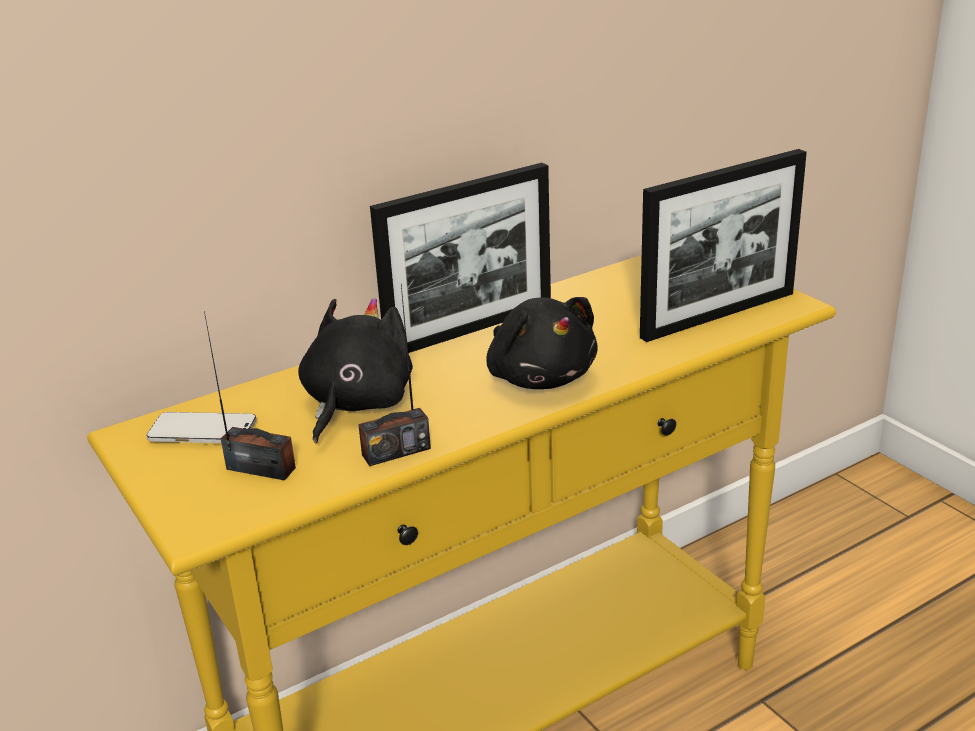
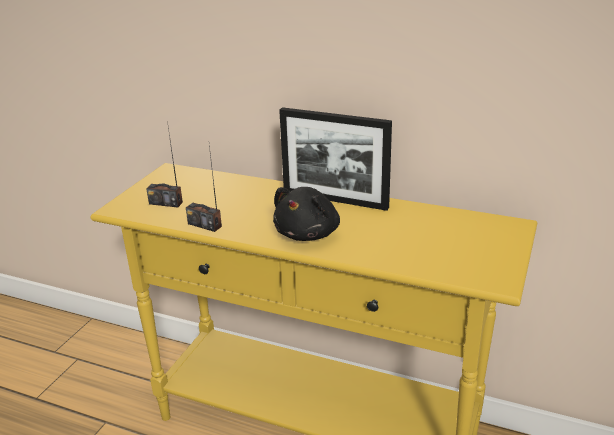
camera: 55 degrees right, 0 degrees up
phone [146,412,256,443] -> none
radio [204,311,296,481] -> radio turned 120 degrees clockwise [146,127,183,208]
black plush toy [298,298,413,443] -> none
picture frame [640,149,807,342] -> none

